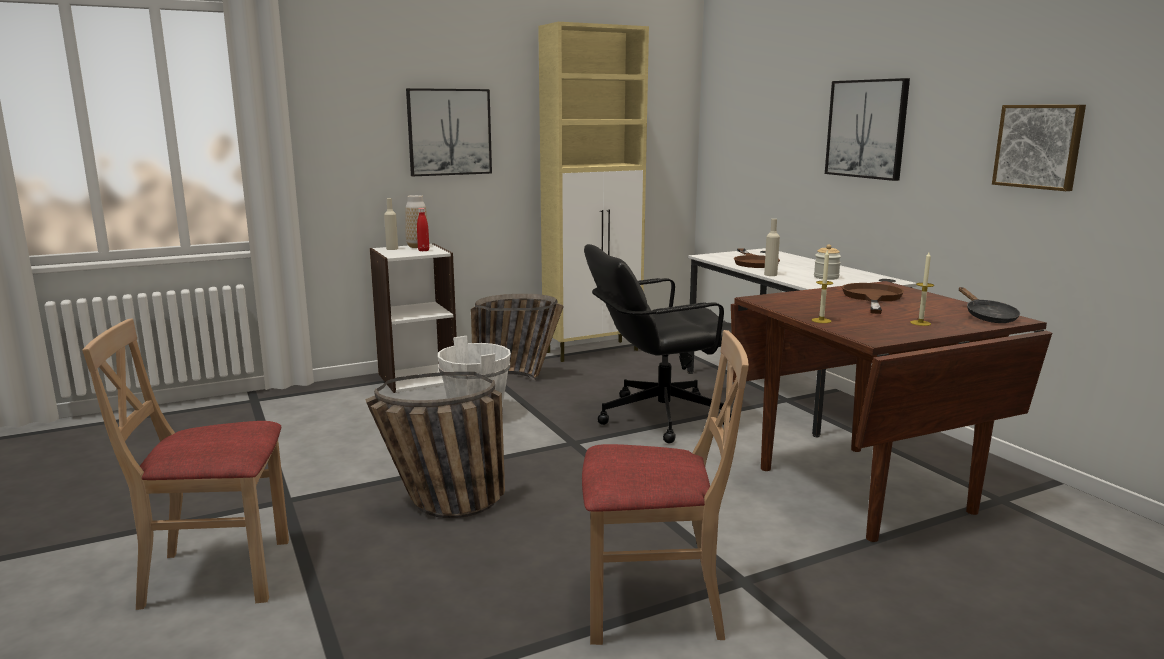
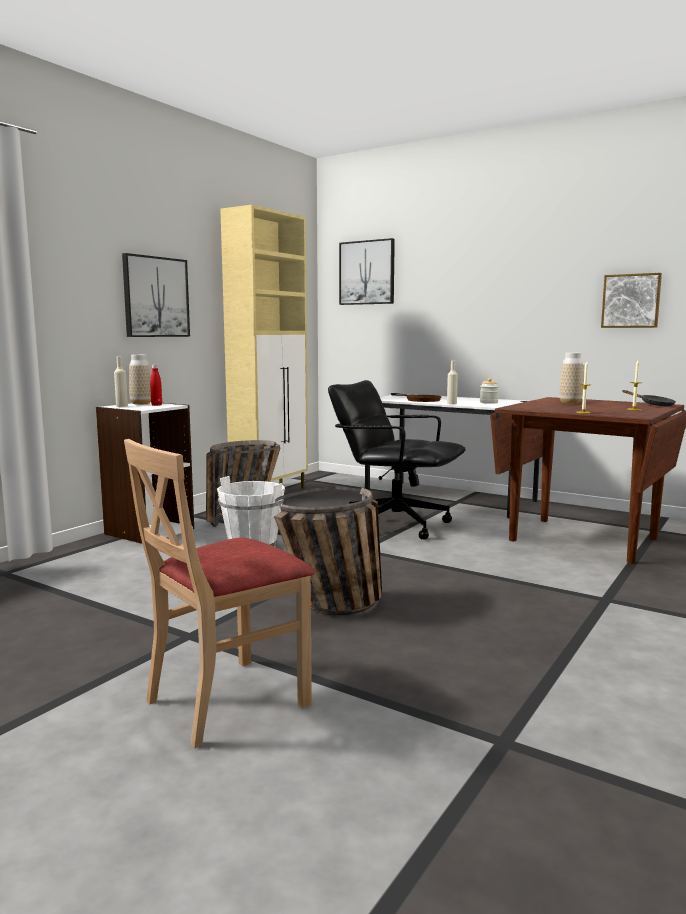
camera: 30 degrees left, 5 degrees down
beige chair [582,330,749,645] -> none
black office chair [584,244,732,443] -> black office chair turned 75 degrees clockwise [328,380,466,539]
picture [825,78,910,181] -> picture moved to [339,238,395,305]
brown frying pan [842,283,904,314] -> vase [559,352,583,404]

